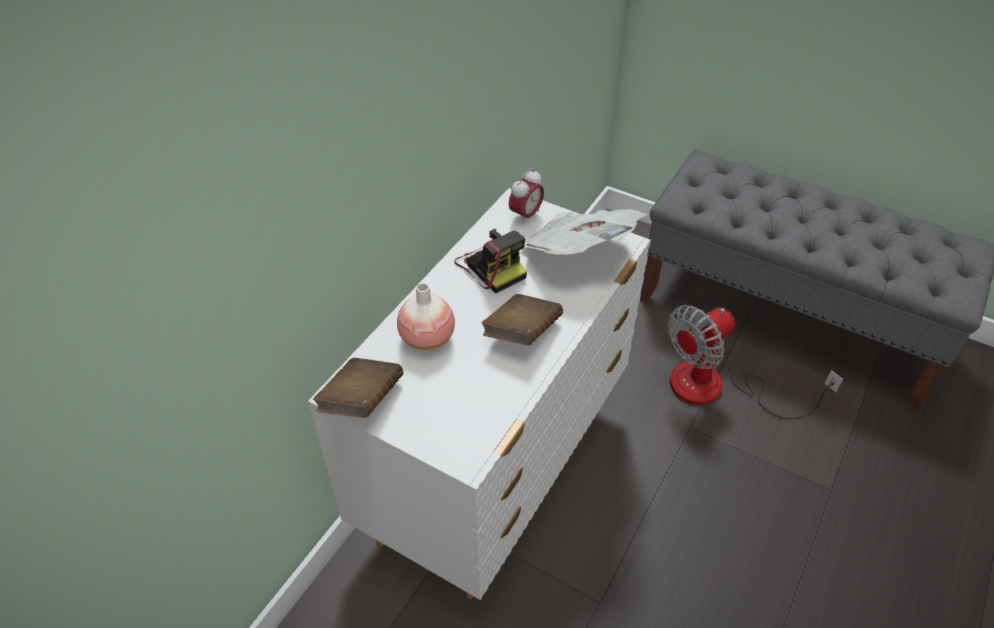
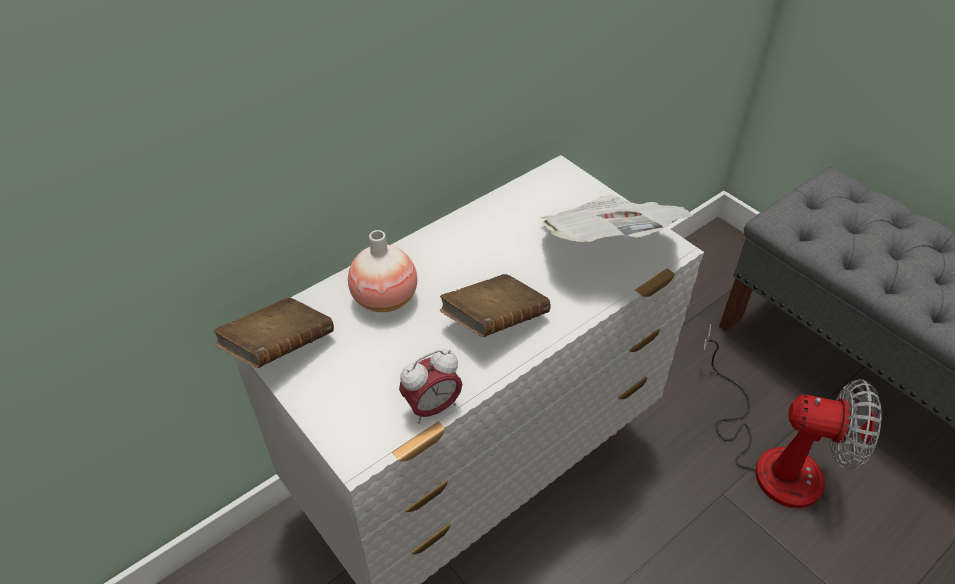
camera: 20 degrees right, 0 degrees up
camera [454,229,527,293] -> none
alarm clock [509,169,544,225] -> alarm clock moved to [399,349,462,424]
fan [668,305,843,419] -> fan turned 150 degrees counterclockwise [704,324,882,508]

